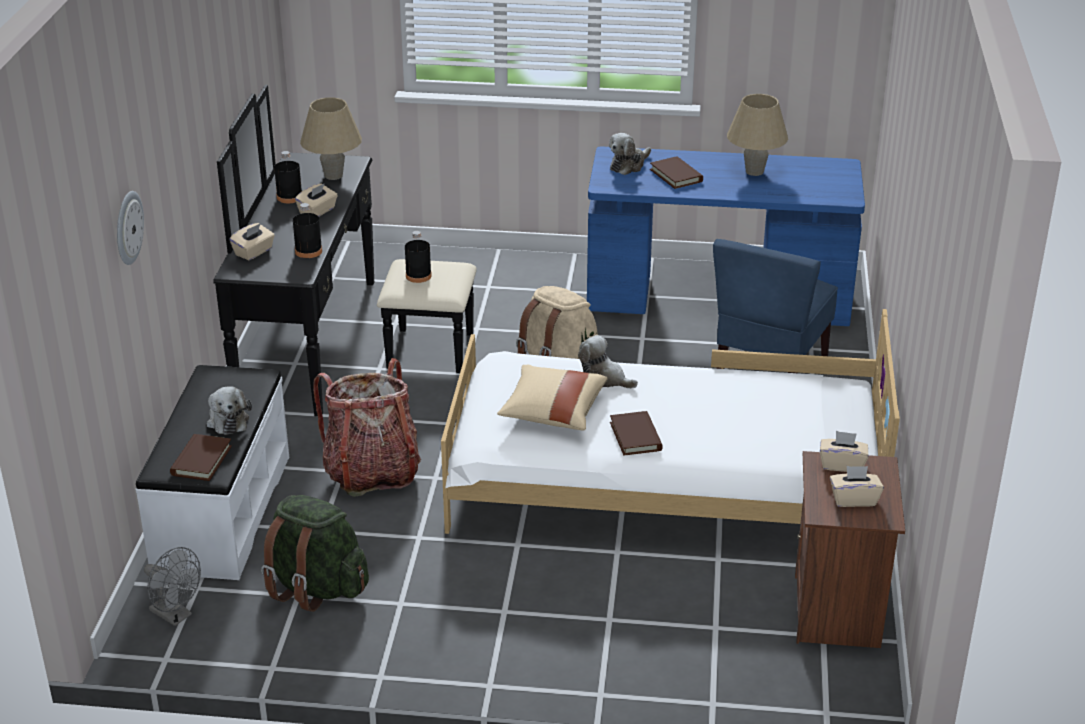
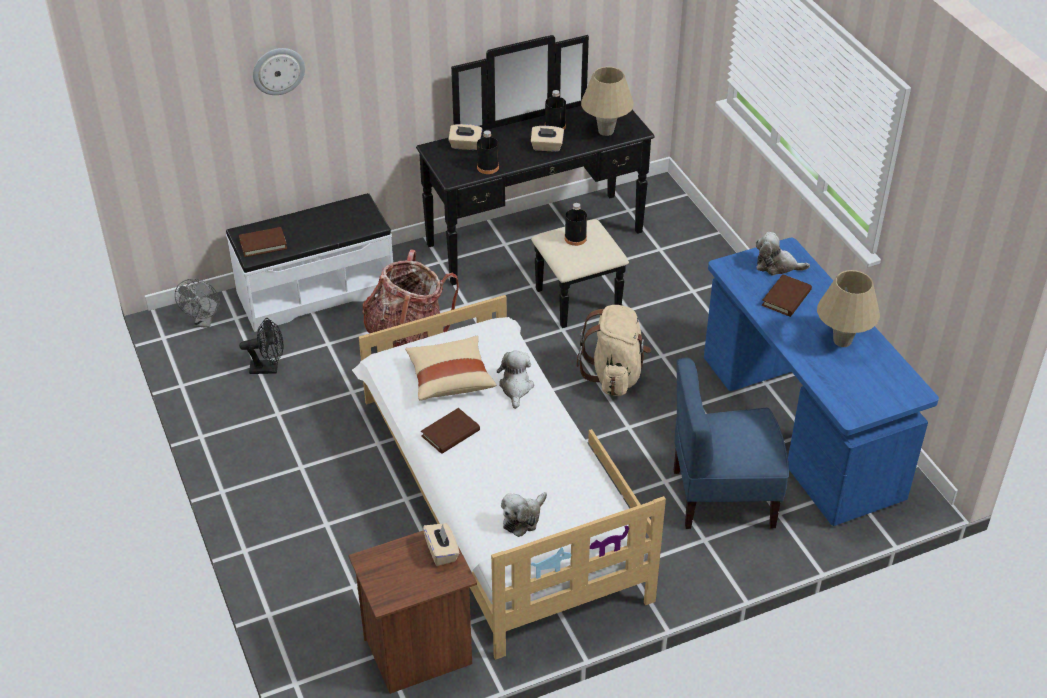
camera: 60 degrees right, 10 degrees up
plush toy [206,386,252,435] -> plush toy moved to [501,492,547,537]
green backpack [261,495,369,612] -> black fan [239,318,284,374]
beige tissue box [830,466,884,507] -> none

